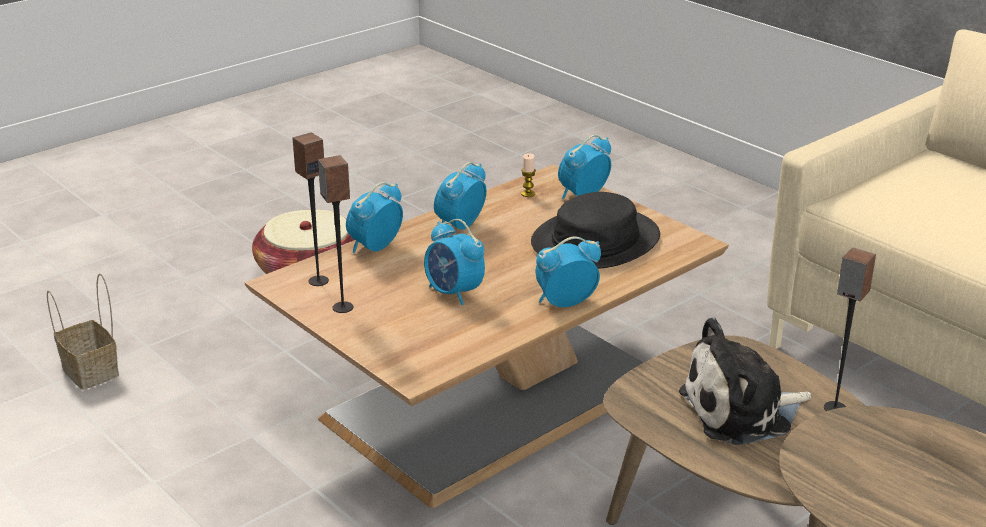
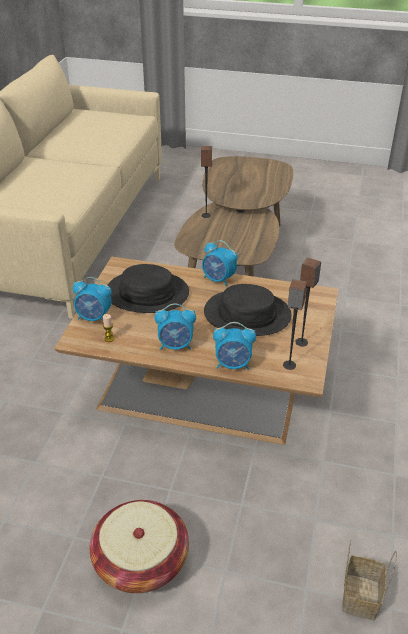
camera: 125 degrees left, 10 degrees up
alarm clock [424,219,485,305] -> black hat [204,284,291,336]
plush toy [679,317,811,445] -> none

